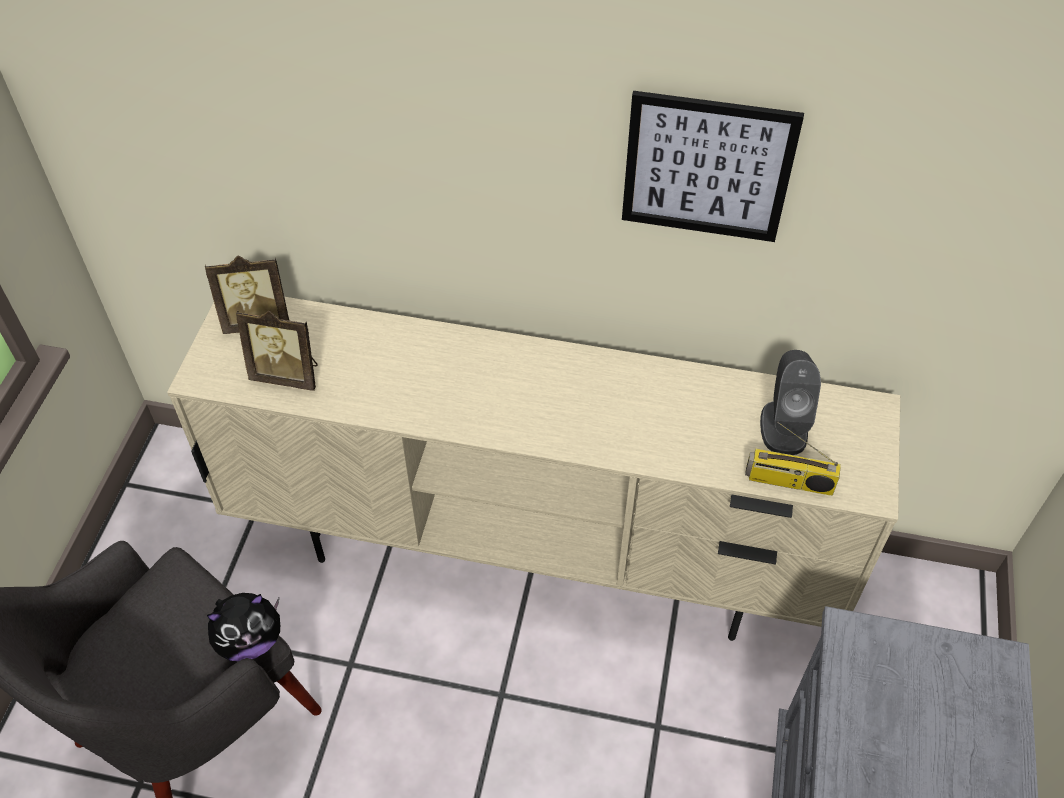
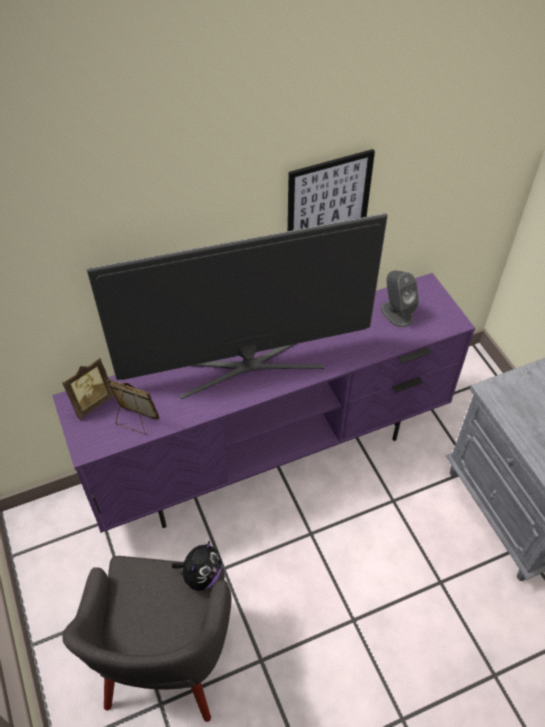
camera: 35 degrees left, 0 degrees up
beige tv stand [167,297,900,641] -> purple tv stand [52,273,475,533]
picture frame [236,311,318,391] -> picture frame turned 135 degrees counterclockwise [107,379,160,434]
radio [745,422,841,496] -> none
none -> television [87,213,388,399]

